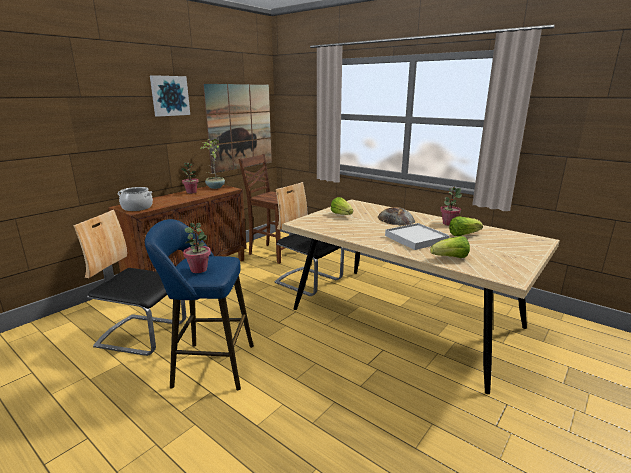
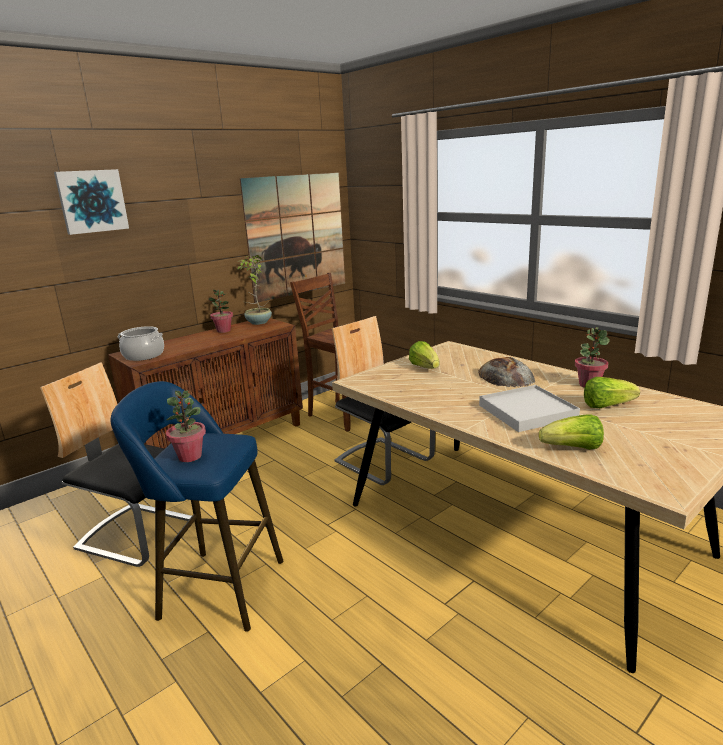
camera: 10 degrees right, 0 degrees up
picture [150,75,190,117] -> picture moved to [54,169,129,235]

